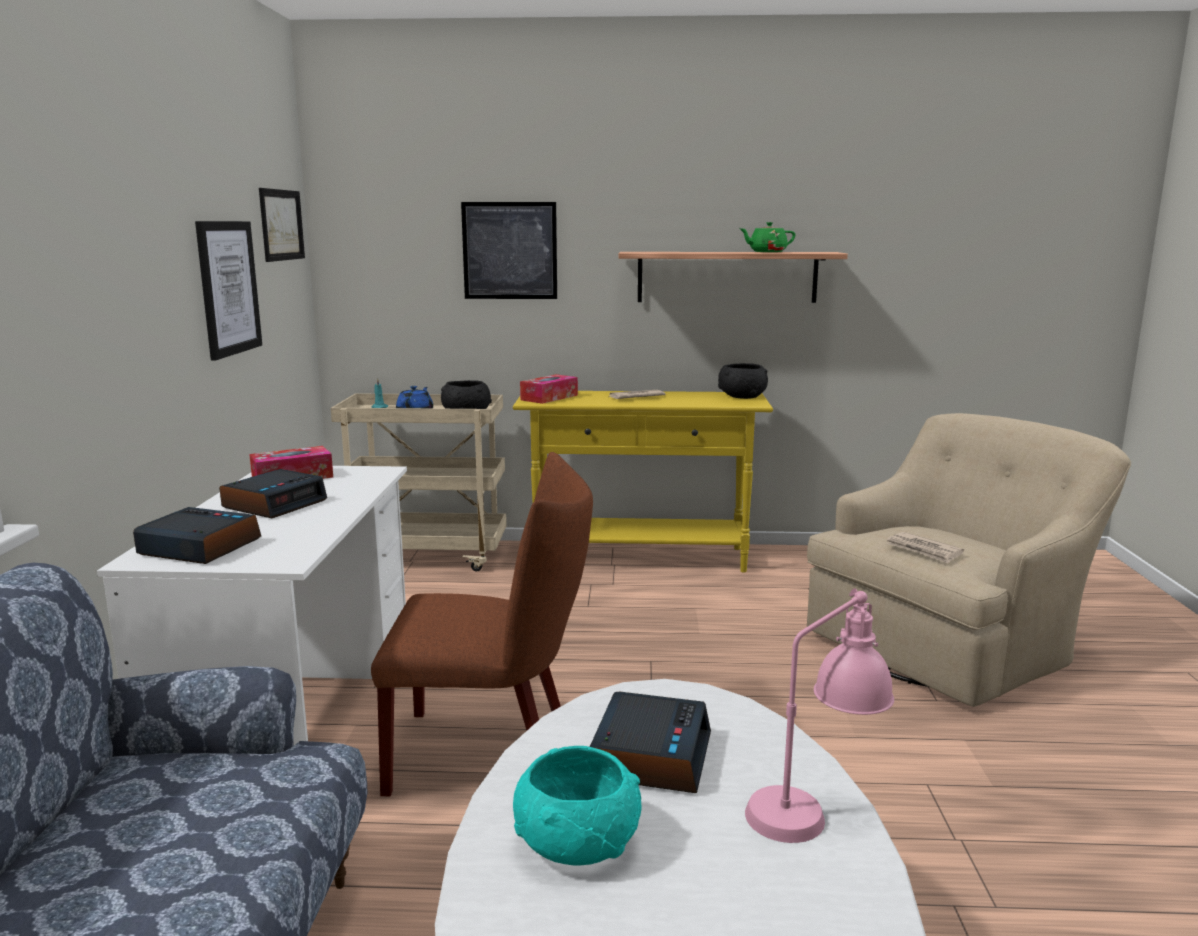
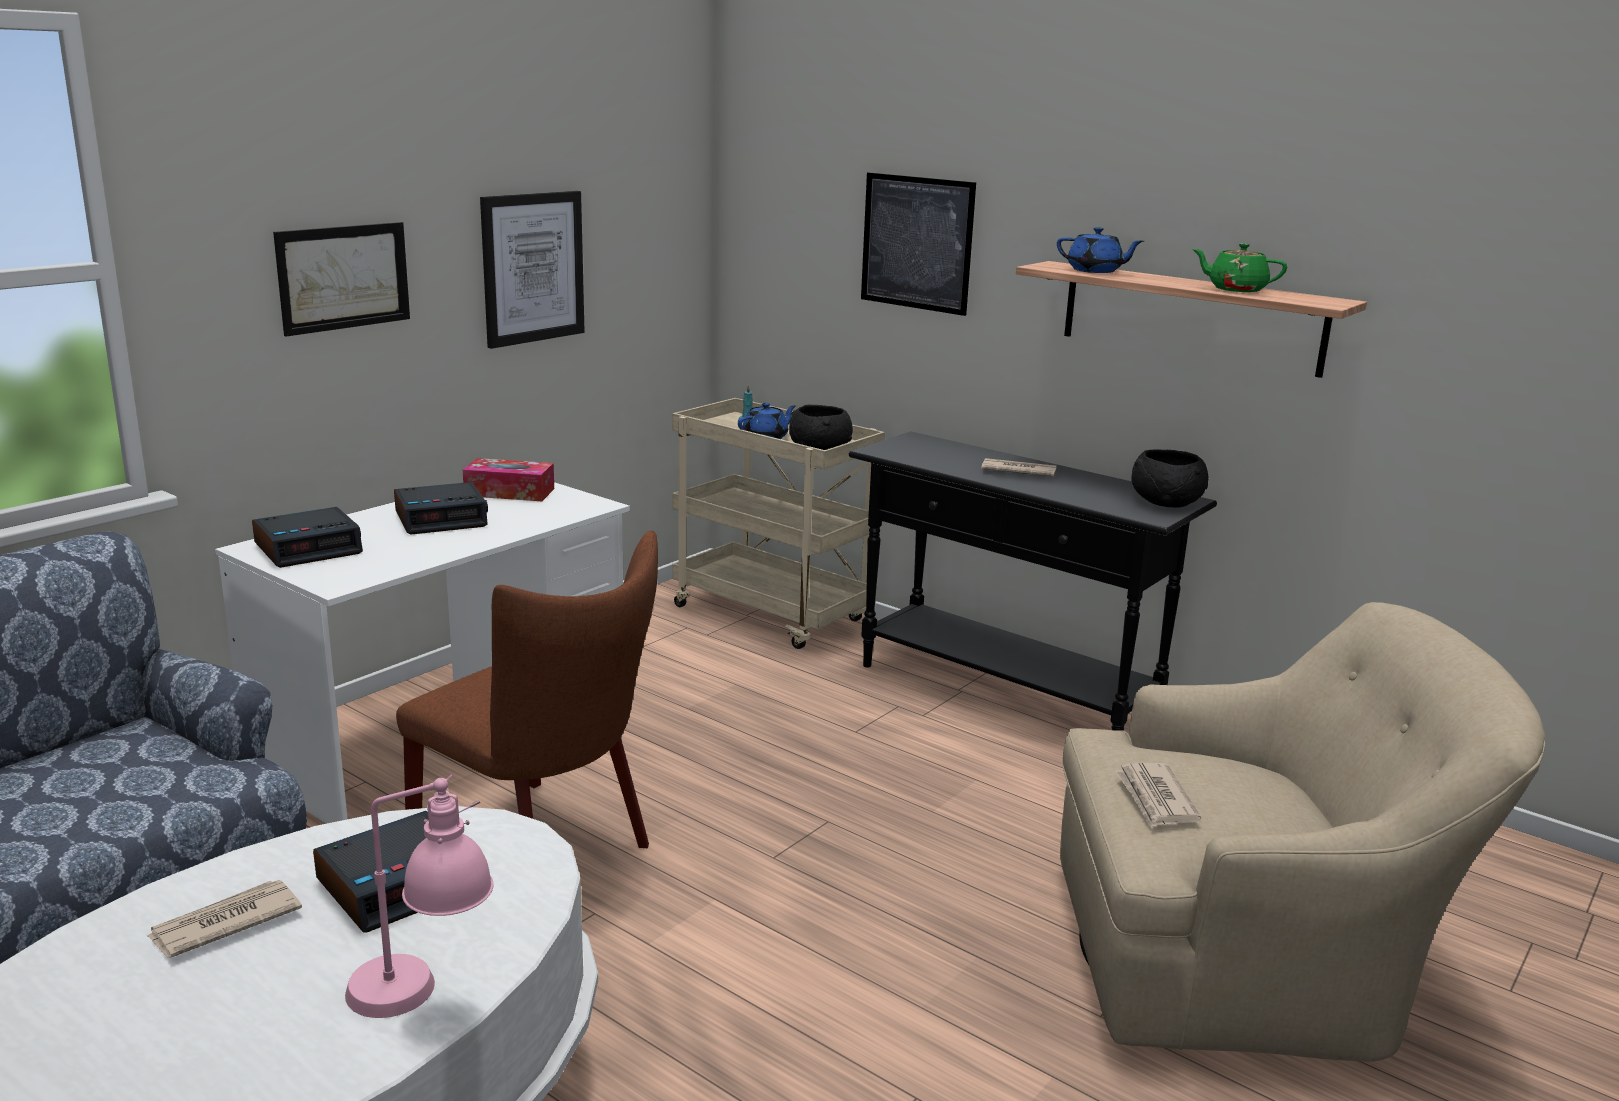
camera: 35 degrees right, 5 degrees up
alarm clock [133,507,261,564] -> alarm clock turned 90 degrees clockwise [252,507,363,568]
picture [259,188,305,262] -> picture moved to [273,222,410,337]
yellow console table [513,391,773,572] -> black console table [849,432,1217,731]
turquoise bowl [513,746,641,866] -> newspaper [147,880,302,958]
tissue box [520,374,578,404] -> none
none -> blue teapot [1057,227,1144,273]

